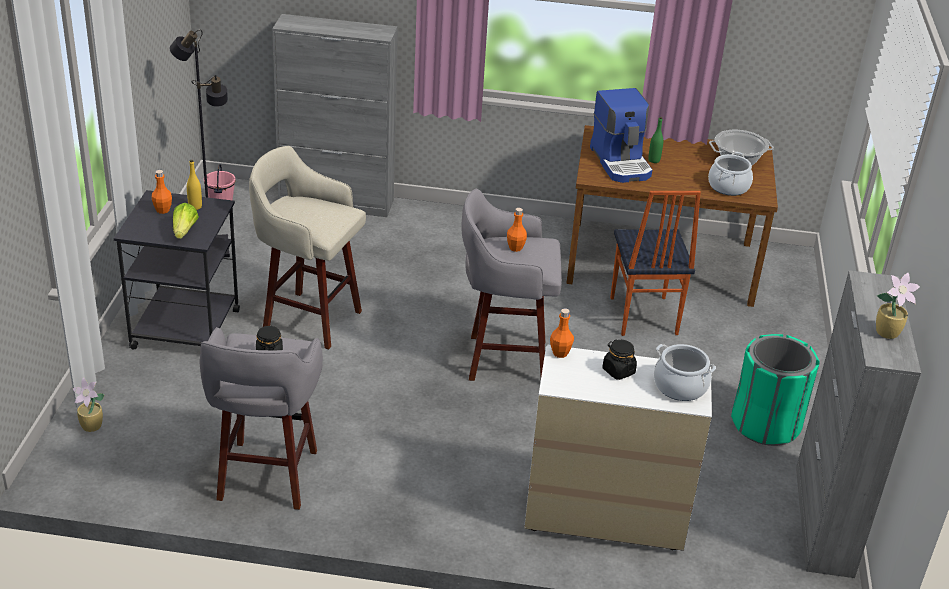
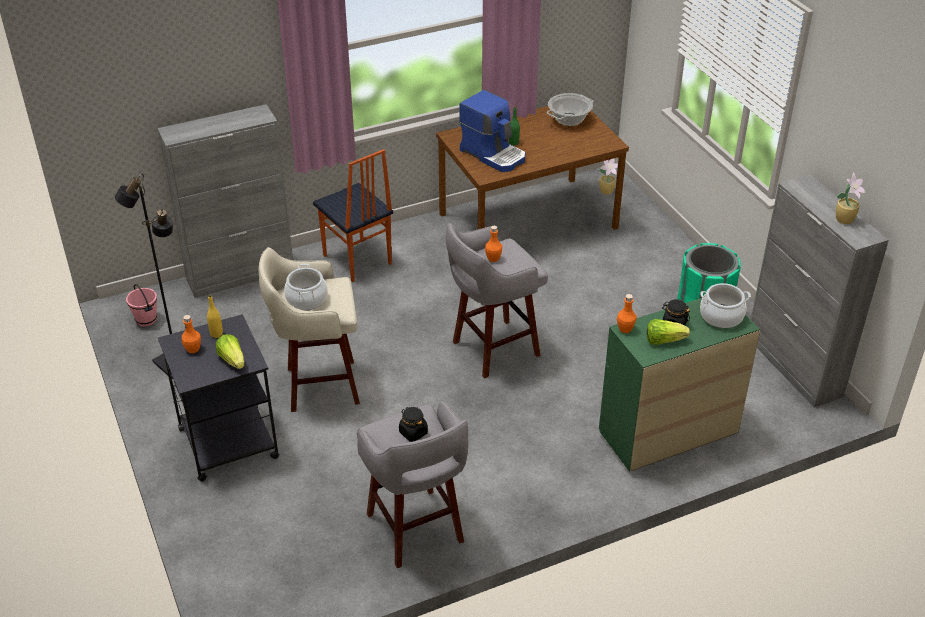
camera: 30 degrees left, 5 degrees up
potted plant [73,378,104,432] -> potted plant moved to [599,159,618,195]
white dresser [524,345,712,551] -> green dresser [599,298,760,471]
chair [610,191,701,336] -> chair moved to [313,149,393,282]
cooking pot [708,152,753,196] -> cooking pot moved to [284,264,328,310]
none -> lettuce [647,319,690,345]

